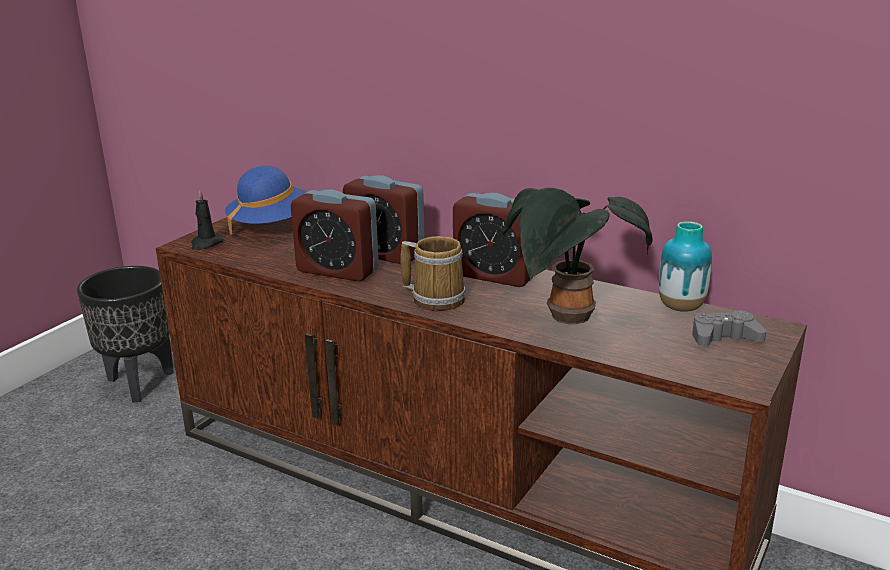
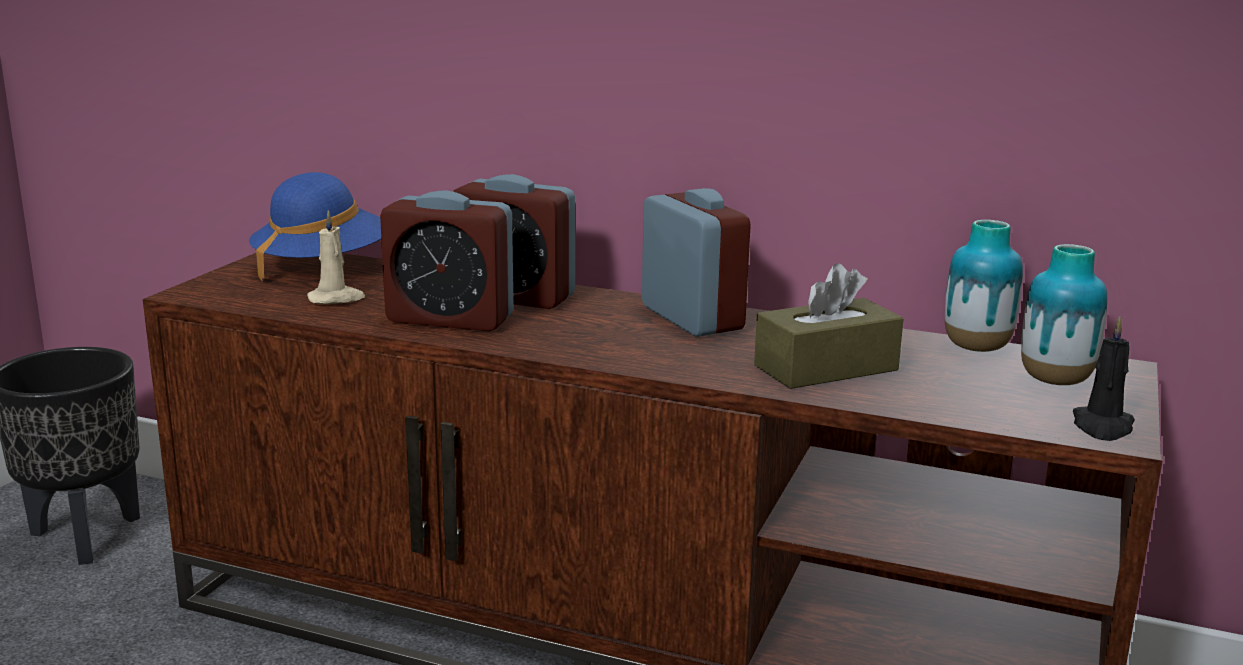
camera: 10 degrees left, 5 degrees down
black candle [191,190,224,250] -> black candle moved to [1073,316,1135,441]
mug [400,236,465,311] -> none
alarm clock [453,193,530,287] -> alarm clock turned 135 degrees counterclockwise [642,188,751,337]
potted plant [502,188,653,324] -> brown tissue box [754,263,904,389]
grey game controller [692,310,767,346] -> vase [1021,244,1107,385]
none -> beige candle [307,210,365,304]

